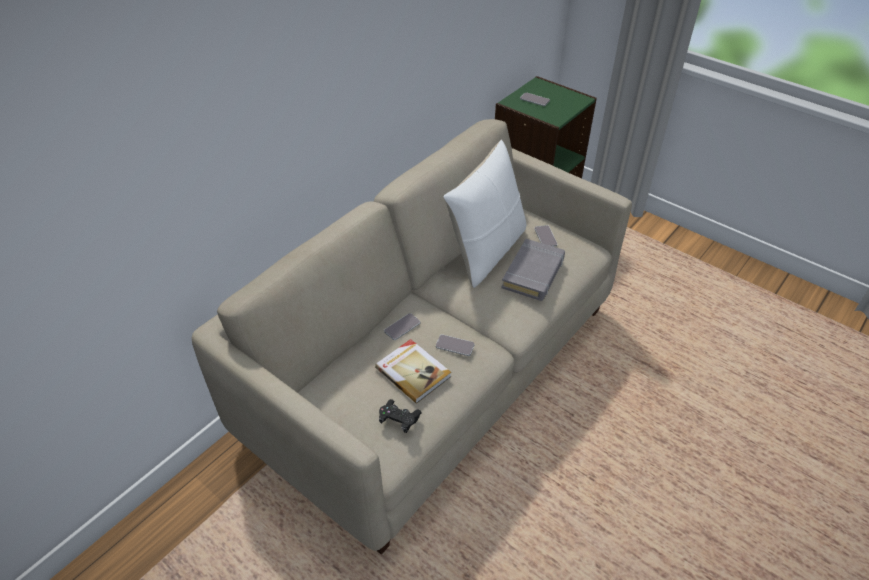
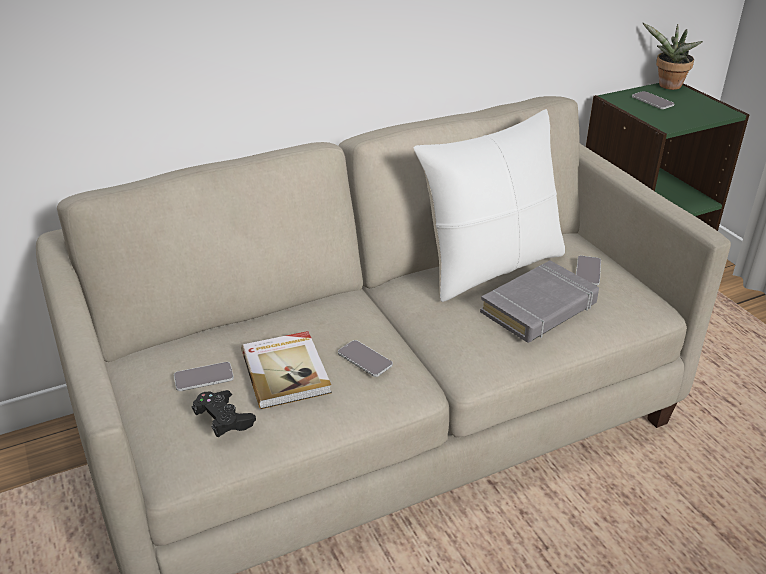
camera: 25 degrees right, 10 degrees down
phone [384,313,420,340] -> phone moved to [174,362,234,391]
none -> potted plant [643,23,703,90]

